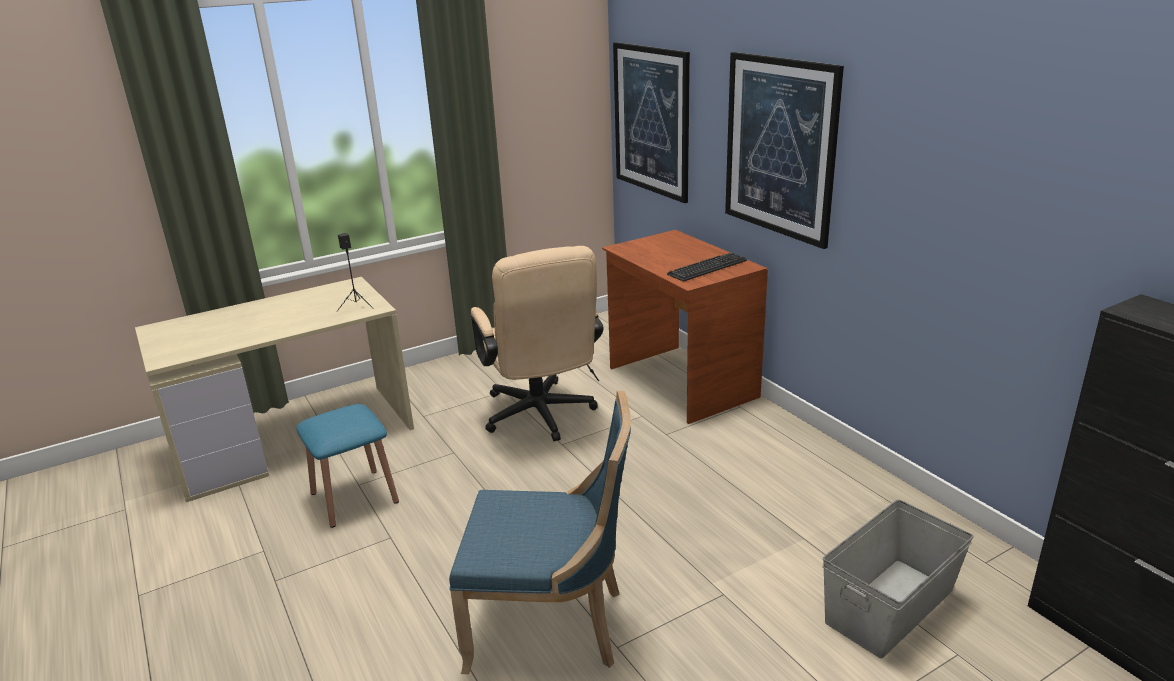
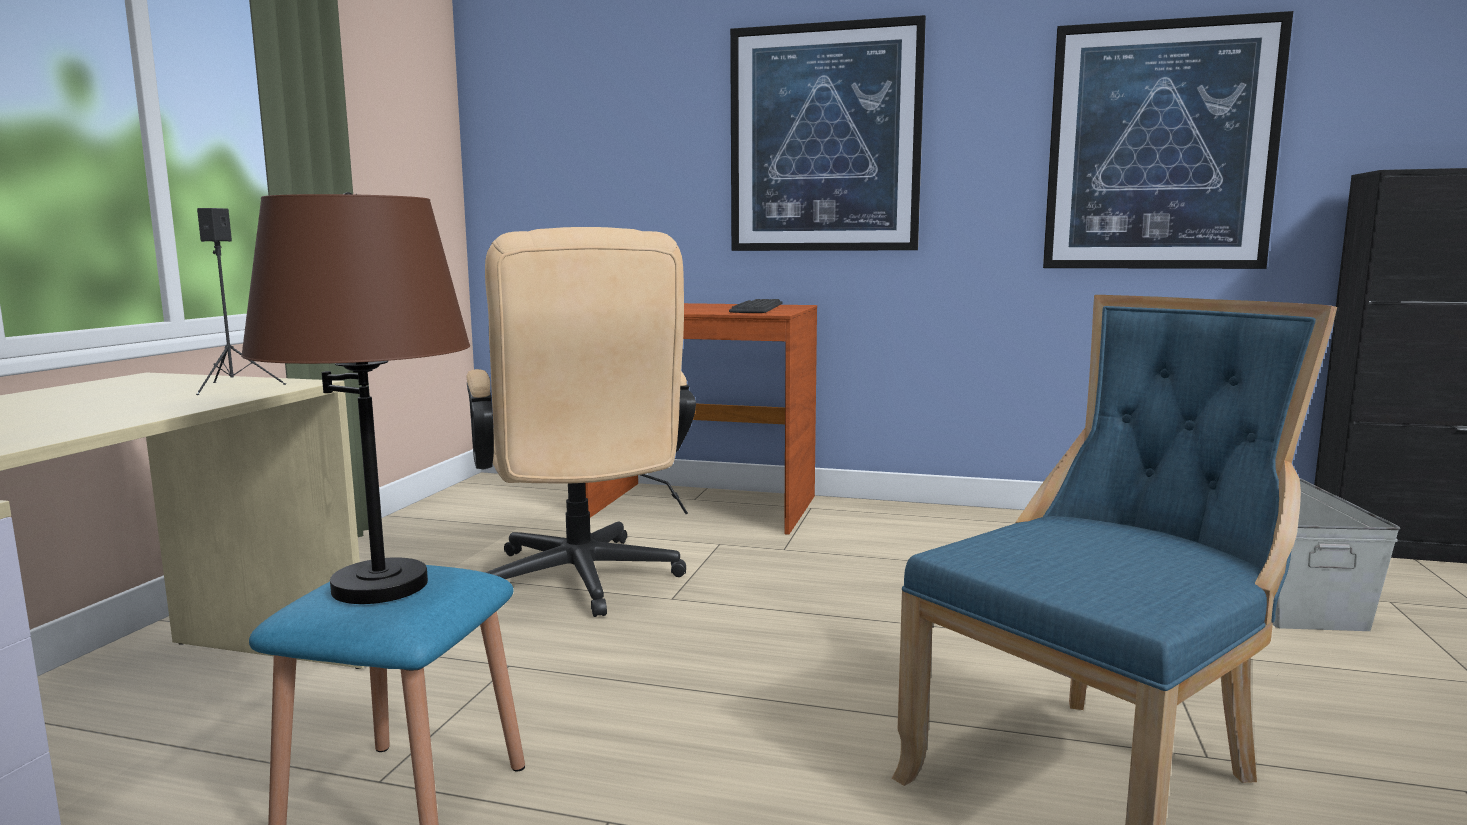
camera: 45 degrees left, 15 degrees down
beige office chair [471,246,604,441] -> beige office chair turned 45 degrees clockwise [466,227,696,617]
picture [613,42,690,203] -> picture moved to [1043,11,1293,269]
none -> brown table lamp [241,192,470,604]

